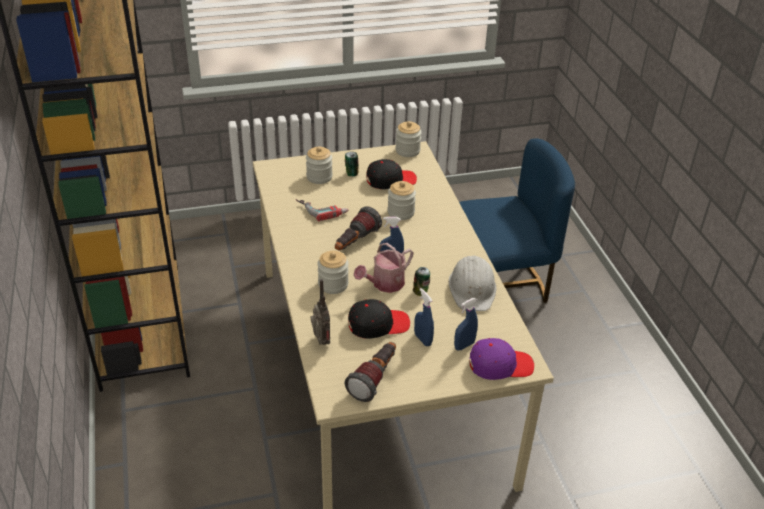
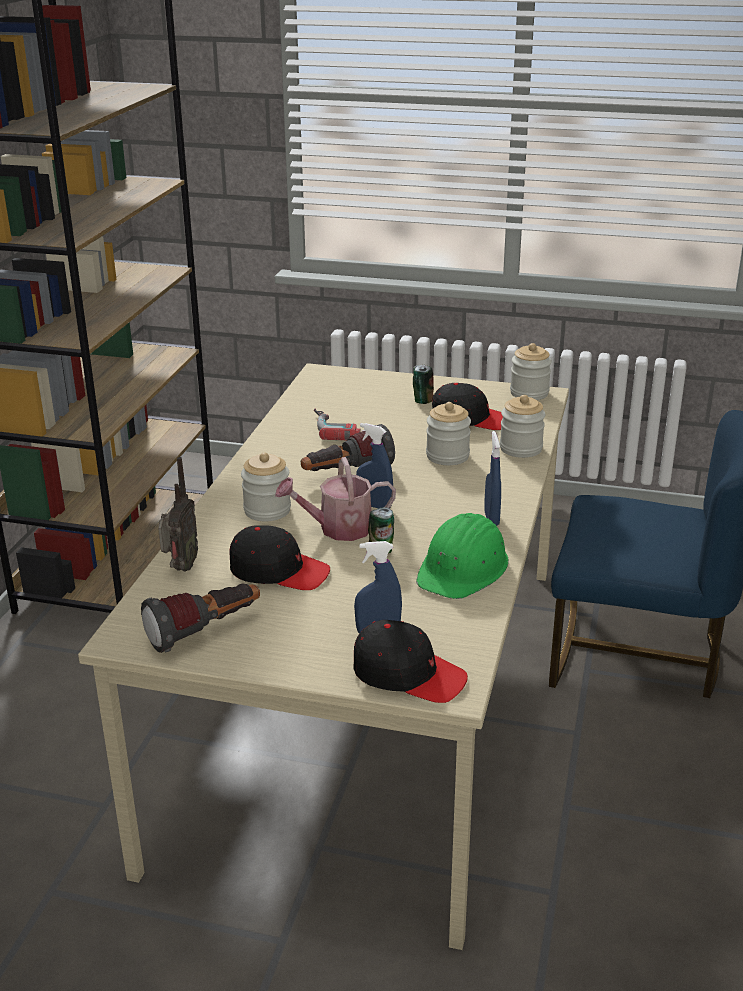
camera: 30 degrees right, 10 degrees down
jar [306,147,333,184] -> jar moved to [500,395,545,458]
blue spray bottle [414,288,434,346] -> blue spray bottle moved to [484,431,501,526]
white hard hat [449,256,496,311] -> green hard hat [416,513,509,599]
purple cap [469,338,534,380] -> black cap [353,620,468,703]

